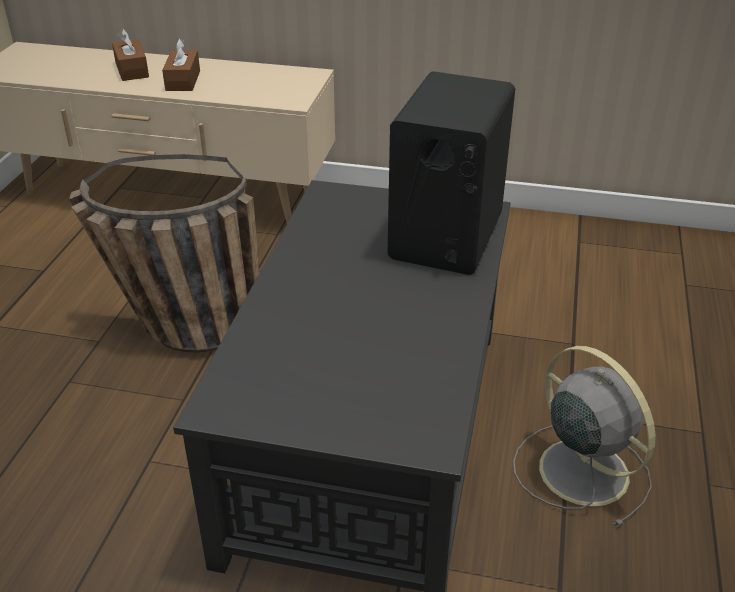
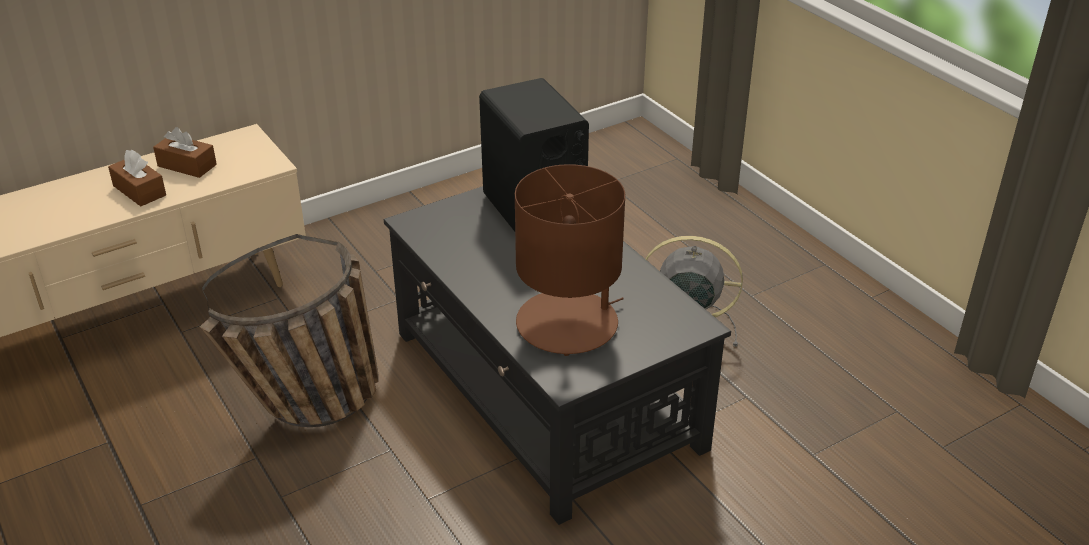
camera: 45 degrees left, 0 degrees up
brown tissue box [112,29,149,81] -> brown tissue box moved to [153,127,217,178]
none -> brown table lamp [515,164,625,356]

